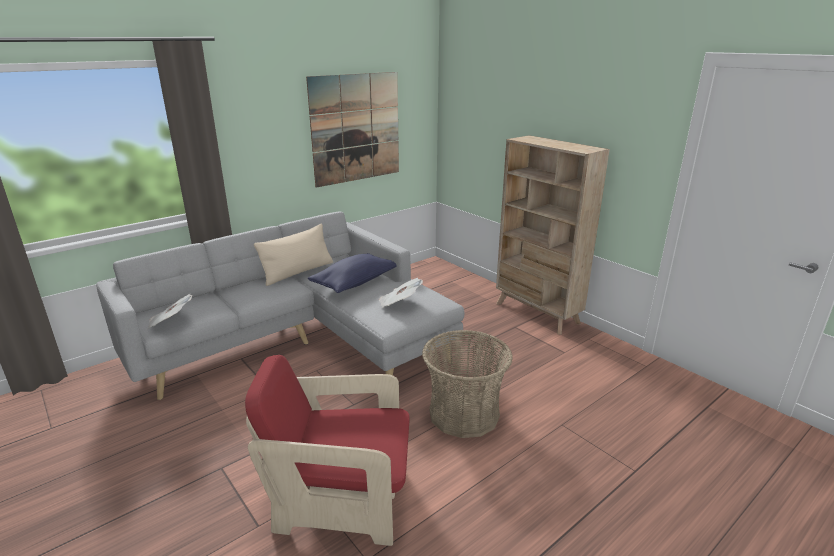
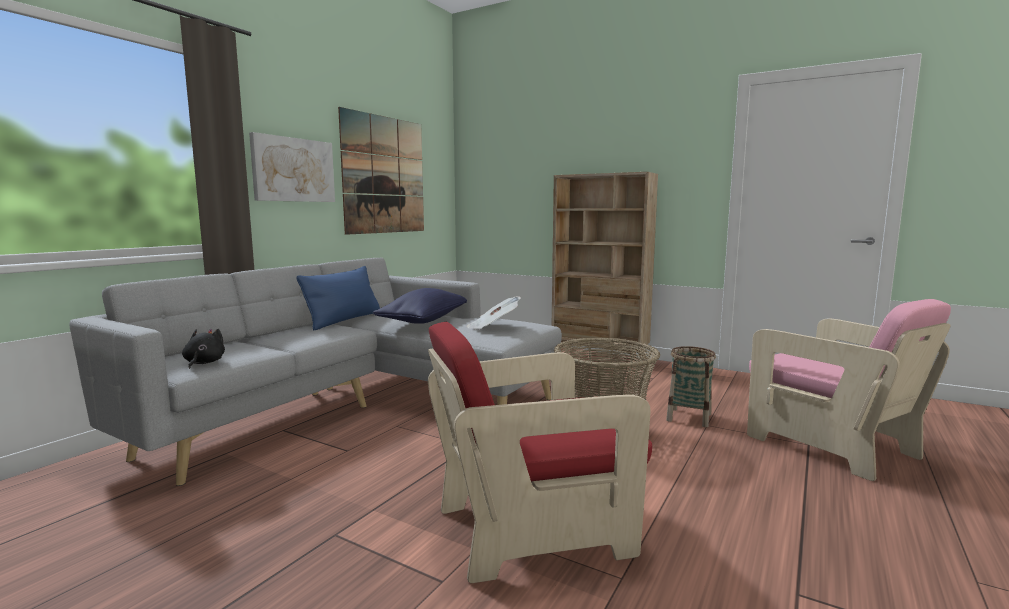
camera: 20 degrees left, 15 degrees down
newspaper [148,294,192,329] -> black plush toy [182,329,225,369]
beige pillow [254,224,333,286] -> blue pillow [296,266,380,330]
none -> picture [249,132,335,202]
none -> basket [666,346,716,427]
none -> pink armchair [747,299,951,481]

